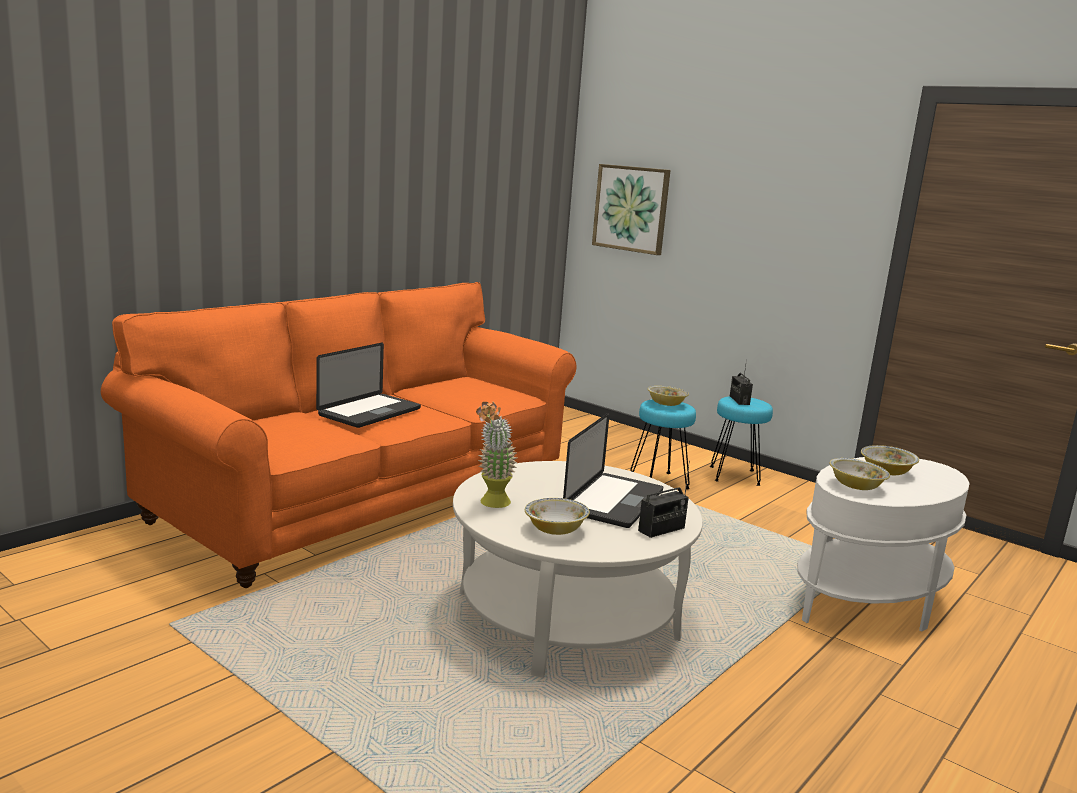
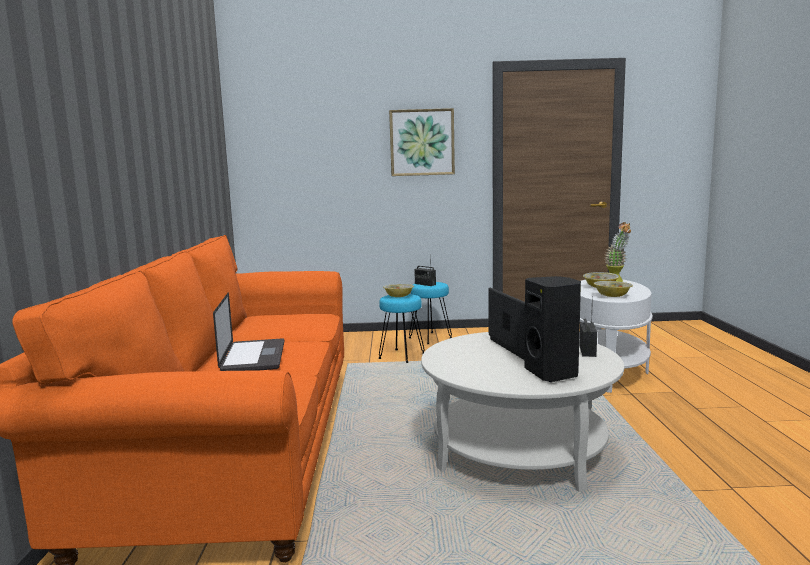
camera: 40 degrees left, 5 degrees down
potted plant [476,402,518,508] -> potted plant moved to [604,222,631,282]
bowl [525,498,590,535] -> black speaker [524,276,581,382]
picture [592,164,671,255] -> picture moved to [389,108,455,176]

